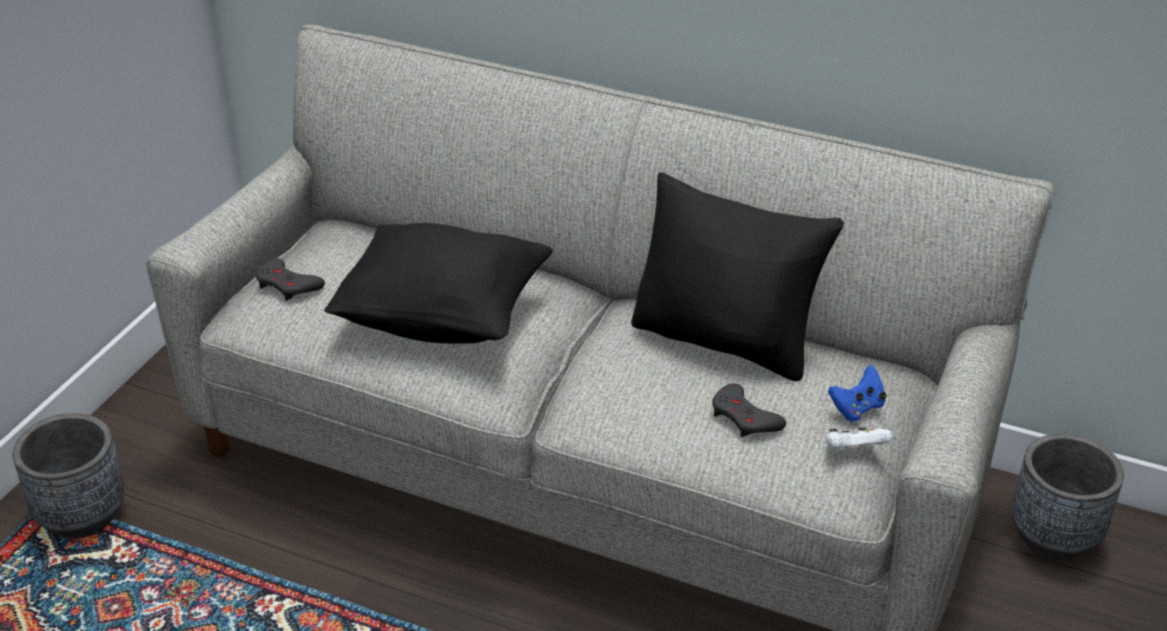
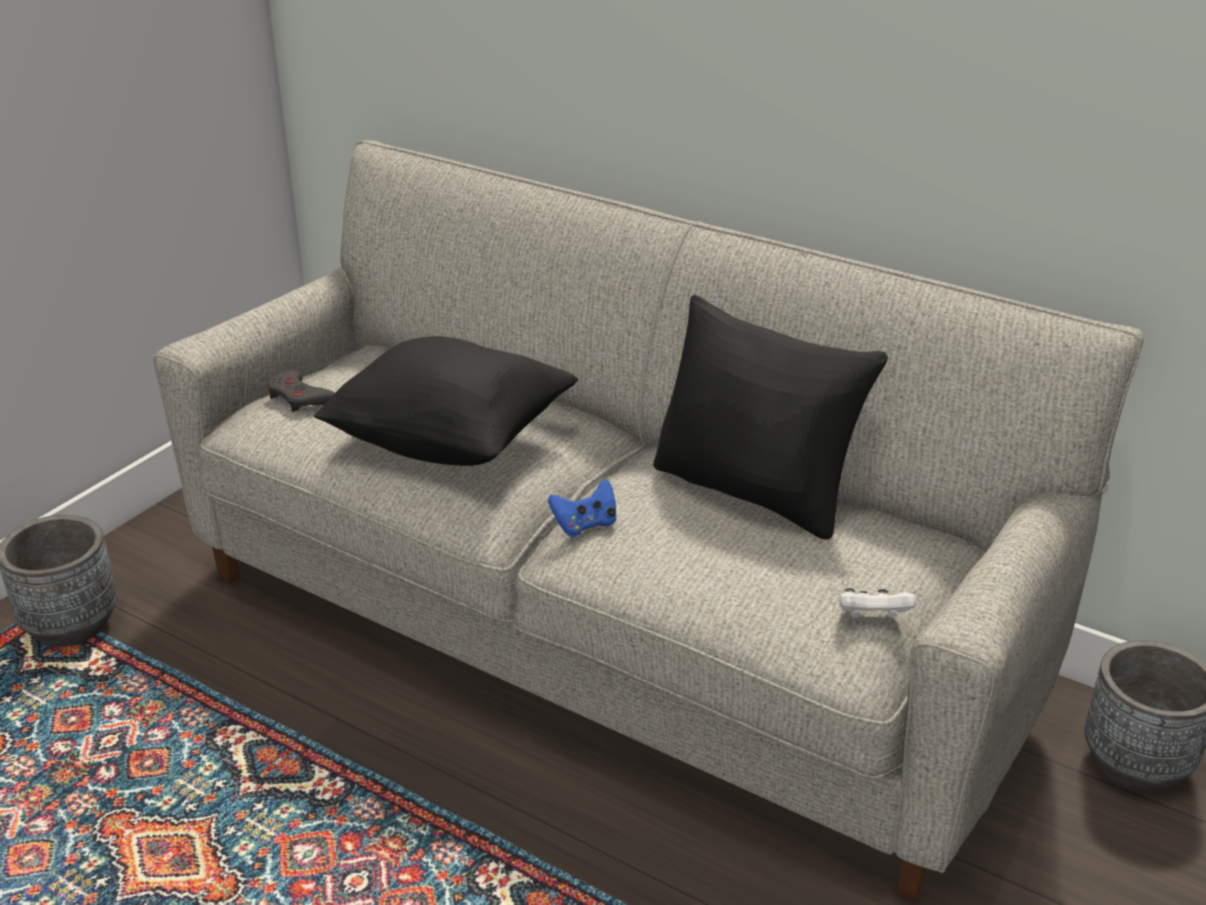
camera: 10 degrees right, 5 degrees down
grey game controller [712,383,786,438] -> none
blue game controller [828,365,887,422] -> blue game controller moved to [548,479,616,537]

